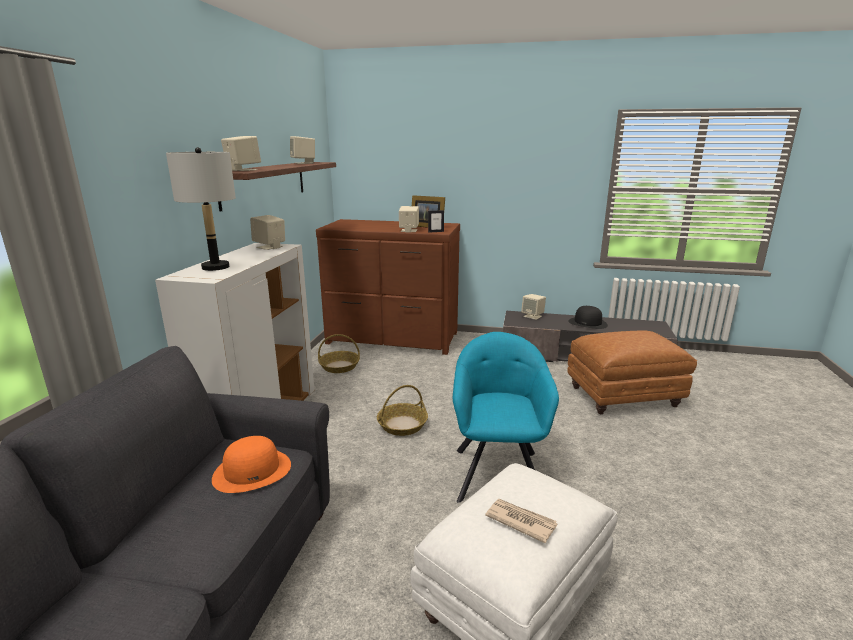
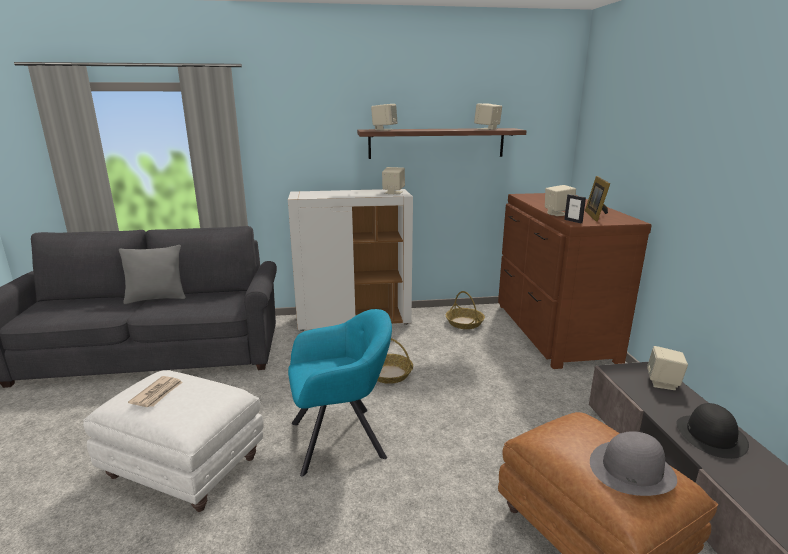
camera: 70 degrees right, 0 degrees up
grey table lamp [166,147,236,271] -> none
orange hat [212,436,291,493] -> none
none -> grey pillow [119,245,186,304]
none -> grey hat [590,431,677,496]

